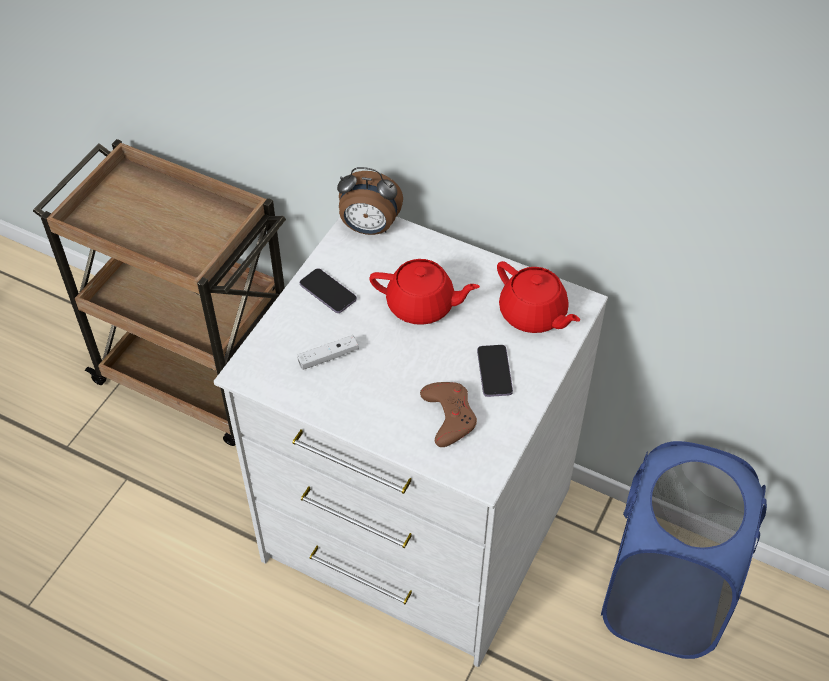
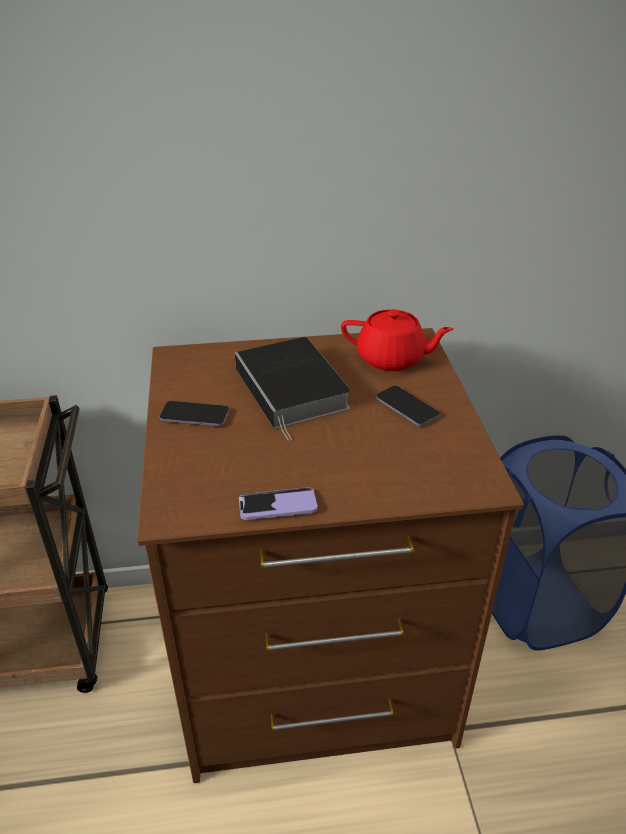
camera: 35 degrees left, 15 degrees down
white dresser [214,217,608,667] -> brown dresser [137,328,524,783]
white game controller [297,335,359,370] -> none
alarm clock [337,167,403,235] -> none
red teapot [369,259,480,325] -> book [235,337,351,441]
brown game controller [420,382,477,447] -> none
none -> phone [239,487,318,520]

